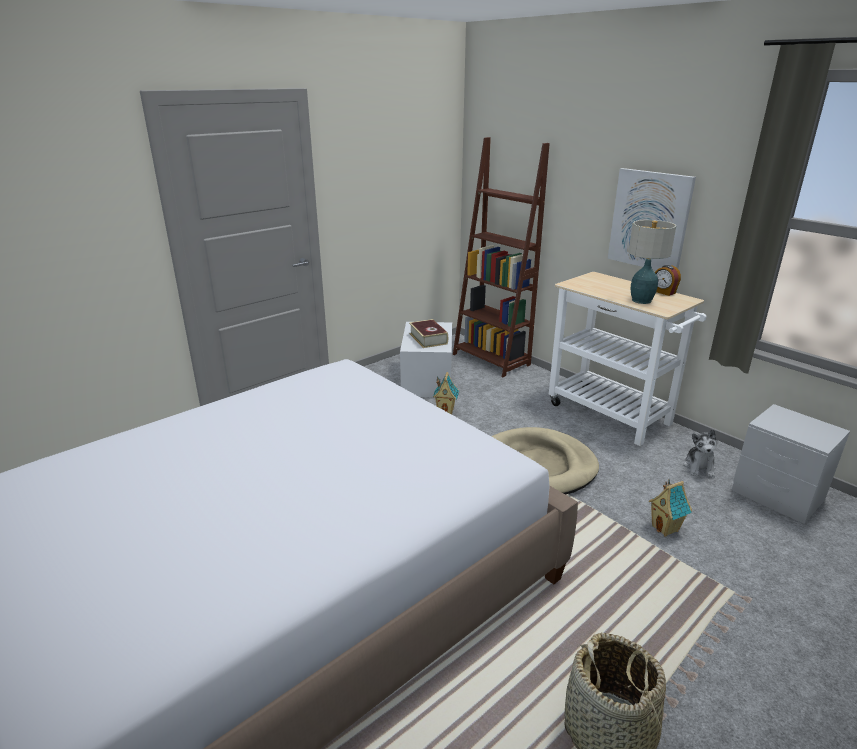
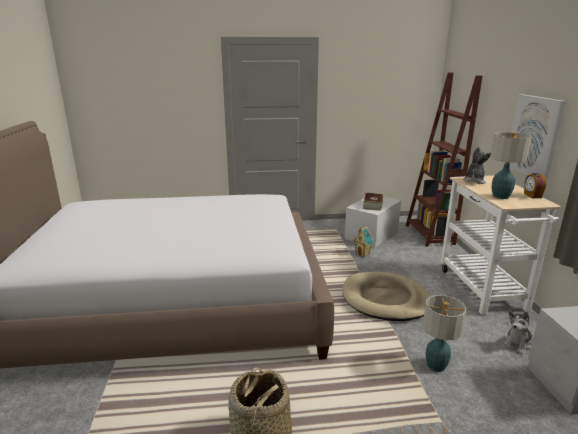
camera: 35 degrees right, 5 degrees down
toy house [649,479,692,537] -> table lamp [422,295,466,372]
none -> plush toy [463,147,491,184]

